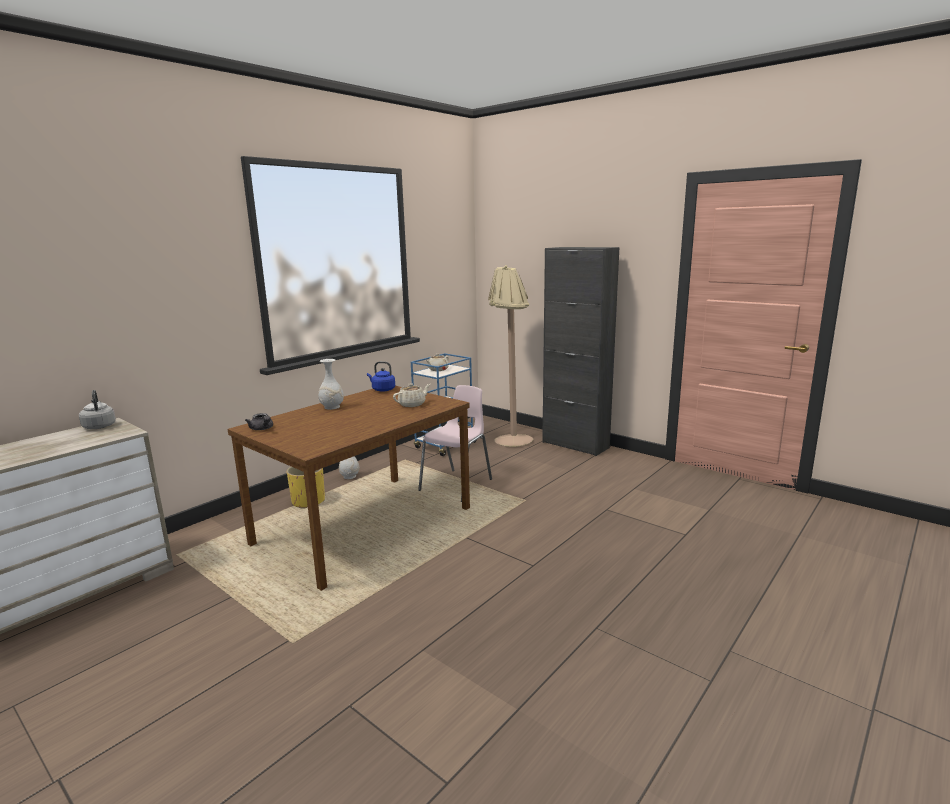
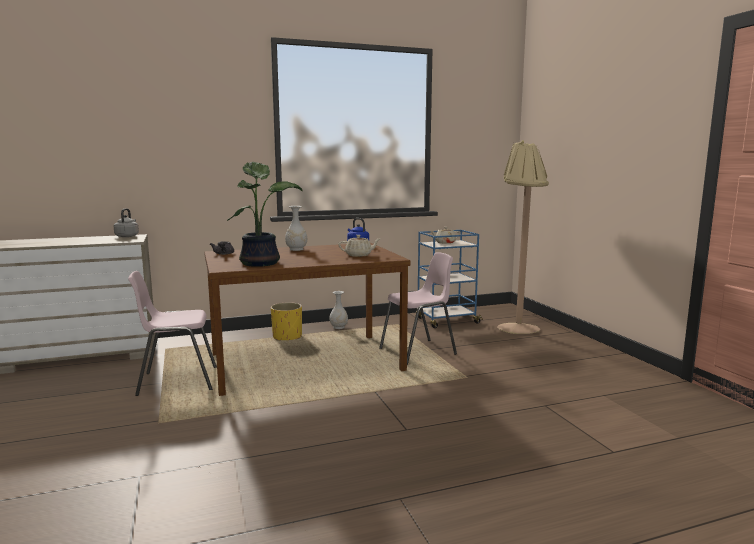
camera: 30 degrees right, 5 degrees down
black cabinet [542,247,619,456] -> none
none -> pink chair [128,271,217,396]
none -> potted plant [227,162,302,267]

